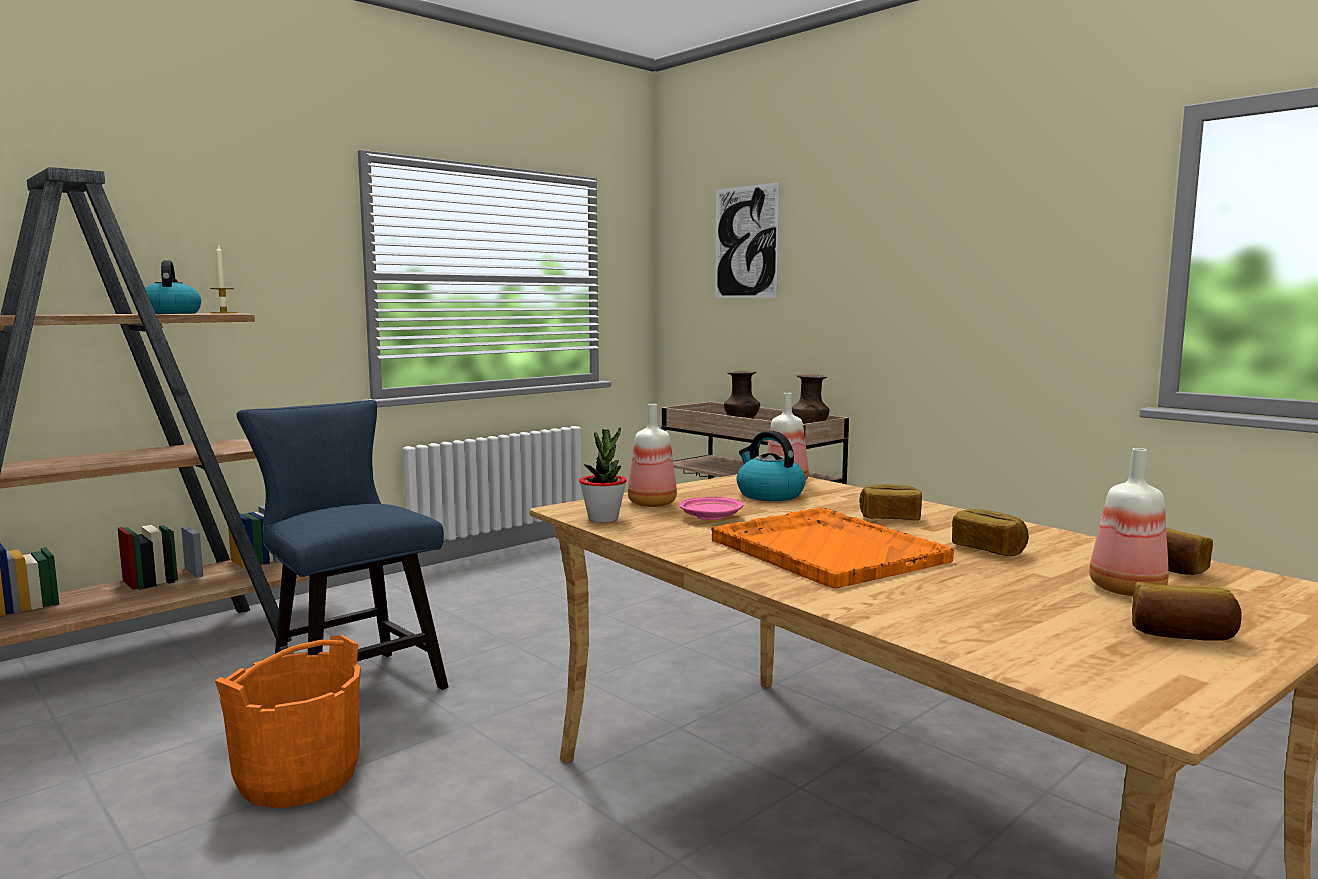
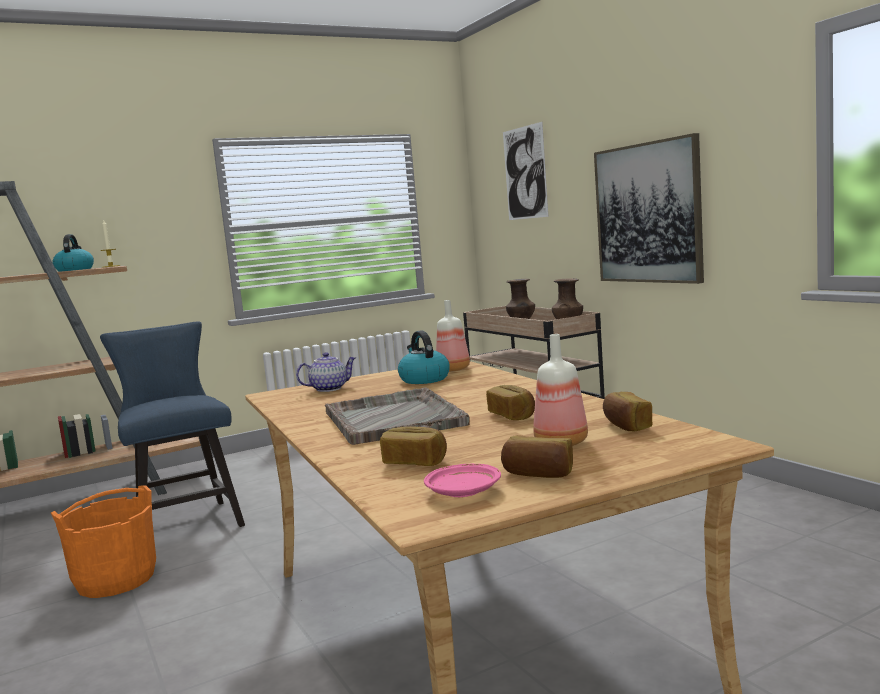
camera: 15 degrees right, 0 degrees up
potted plant [579,427,627,523] -> none
bottle [628,404,677,507] -> teapot [296,352,356,392]
pink plate [680,497,743,520] -> pink plate moved to [424,464,501,497]
orange tray [711,507,954,588] -> grey tray [325,387,470,445]
bread [859,484,922,520] -> bread moved to [380,426,447,466]
none -> picture [594,133,704,284]

